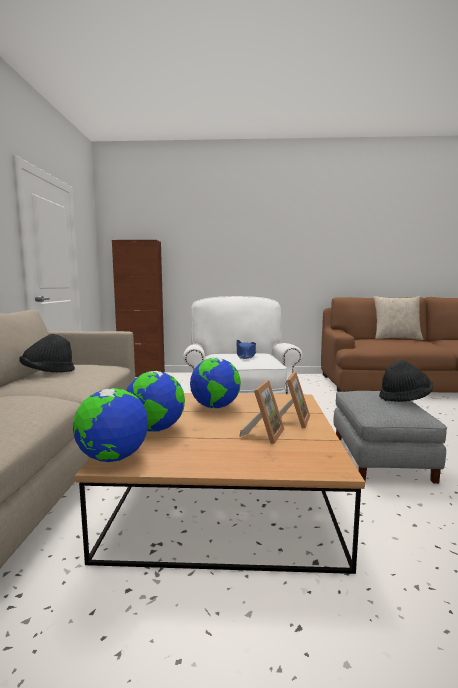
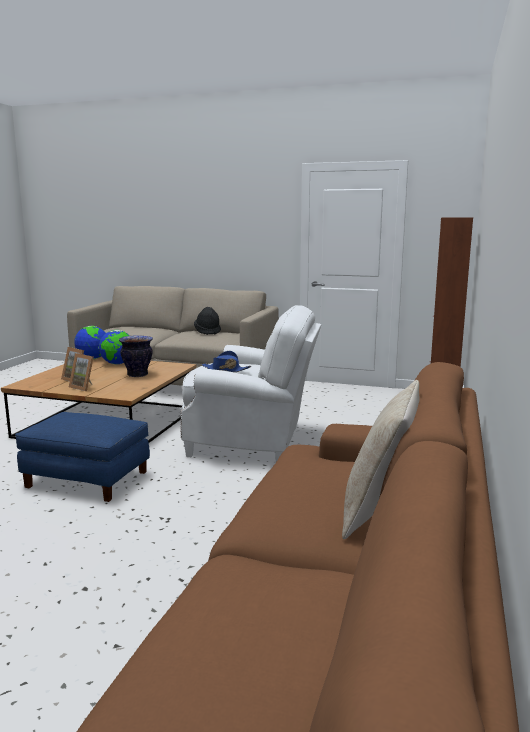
camera: 105 degrees right, 5 degrees up
globe [190,358,241,409] -> vase [119,335,153,377]
grey ottoman [333,391,447,484] -> blue ottoman [15,412,150,502]
black hat [379,360,433,402] -> none

